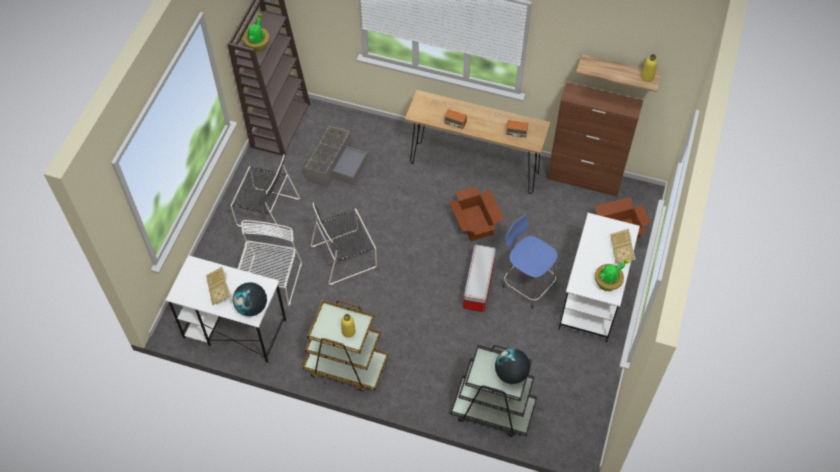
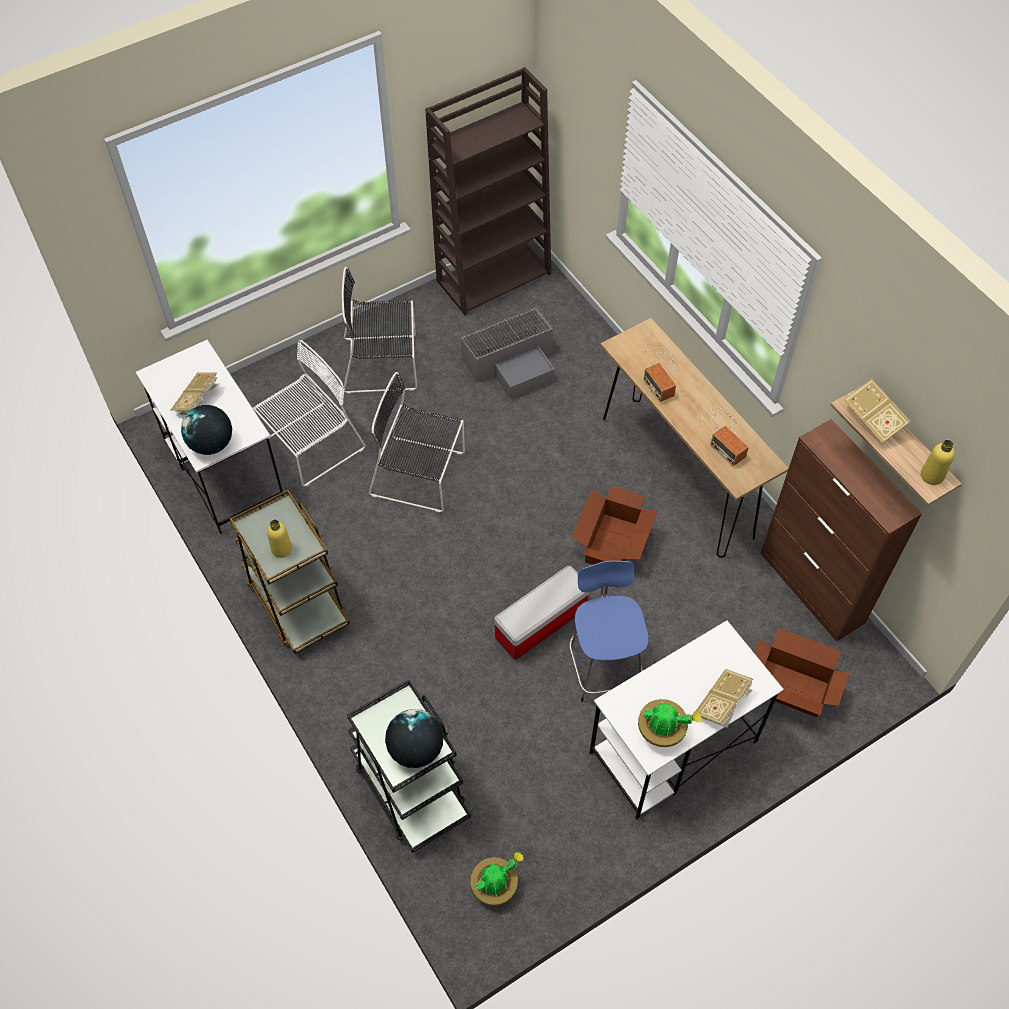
camera: 40 degrees right, 0 degrees up
black chair [231,154,300,237] -> black chair turned 120 degrees clockwise [342,267,417,394]
potted plant [243,14,270,52] -> potted plant moved to [470,852,524,906]
none -> book [844,379,911,443]

